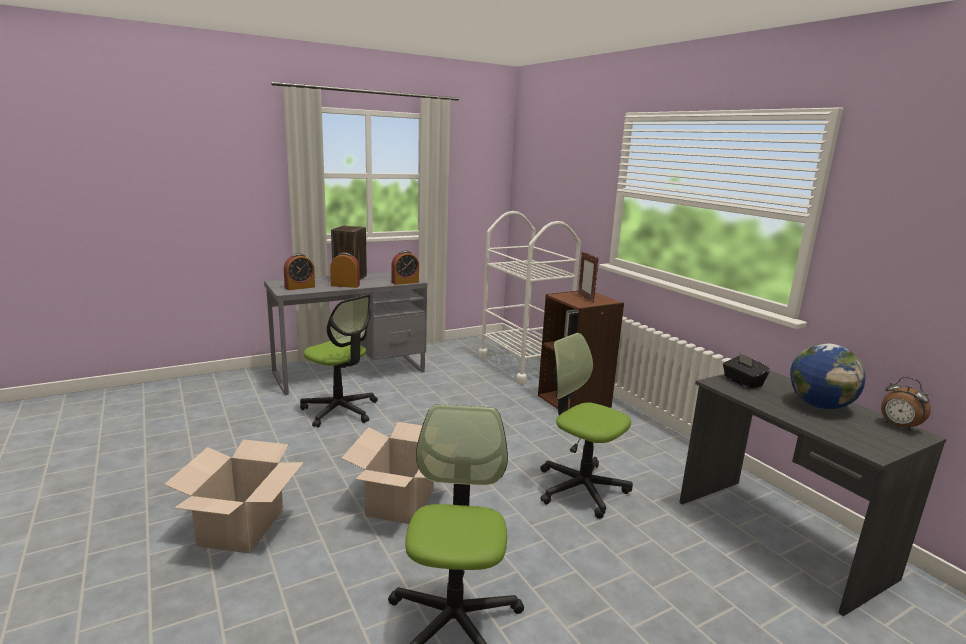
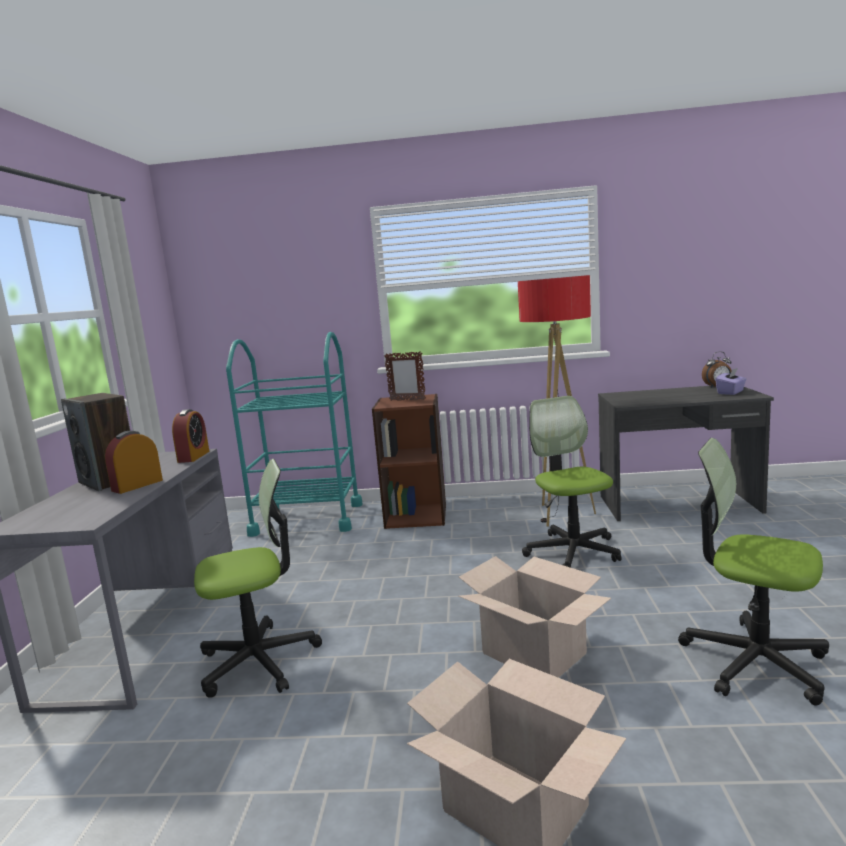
camera: 55 degrees left, 5 degrees down
alarm clock [284,253,315,290] -> none
white cart [478,211,581,385] -> turquoise cart [226,332,363,537]
office chair [540,333,633,519] -> office chair turned 90 degrees clockwise [522,396,622,568]
black tissue box [723,353,770,389] -> none
globe [790,343,866,409] -> none
none -> floor lamp [518,275,596,527]
none -> purple tissue box [716,368,747,395]

